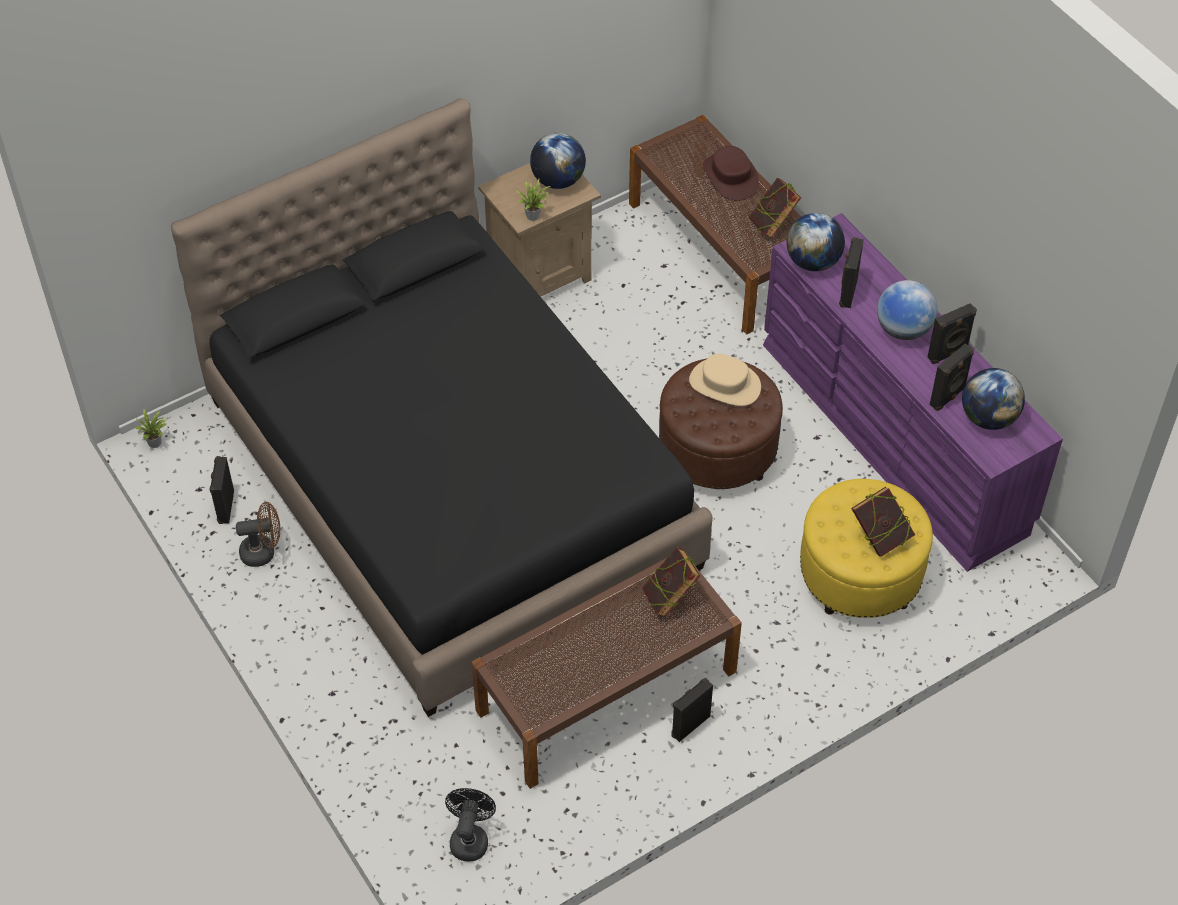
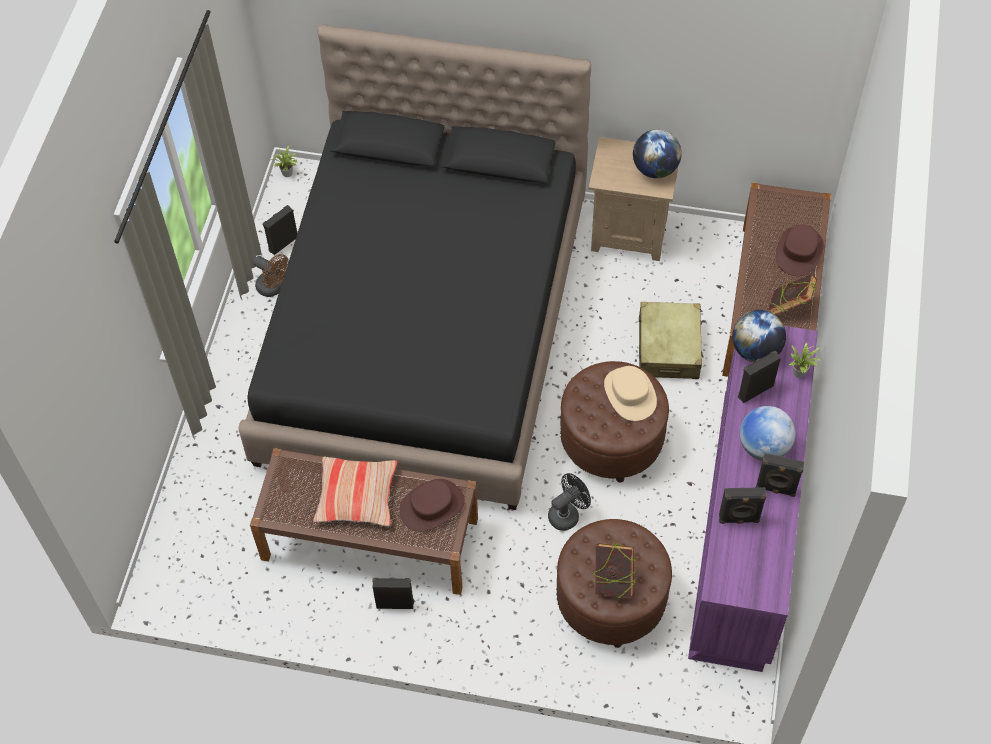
camera: 45 degrees right, 5 degrees up
black fan [445,788,496,861] -> black fan moved to [548,473,591,531]
potted plant [516,179,550,221] -> potted plant moved to [789,342,822,378]
book [642,547,700,618] -> brown hat [399,479,465,532]
yellow ottoman [800,479,933,618] -> brown ottoman [556,519,672,648]
globe [962,368,1025,430] -> none
none -> pillow [313,457,397,526]
none -> beige suitcase [639,302,703,379]

